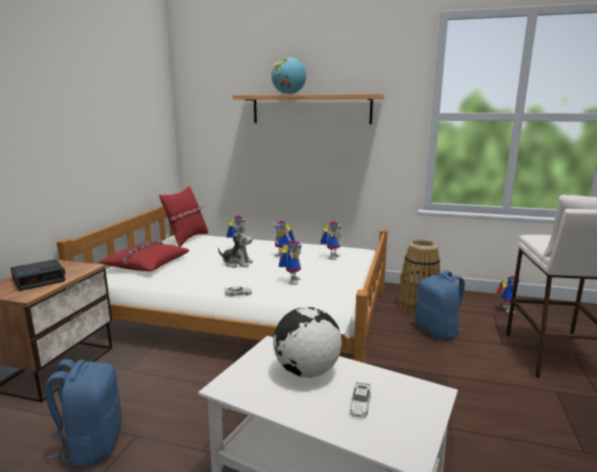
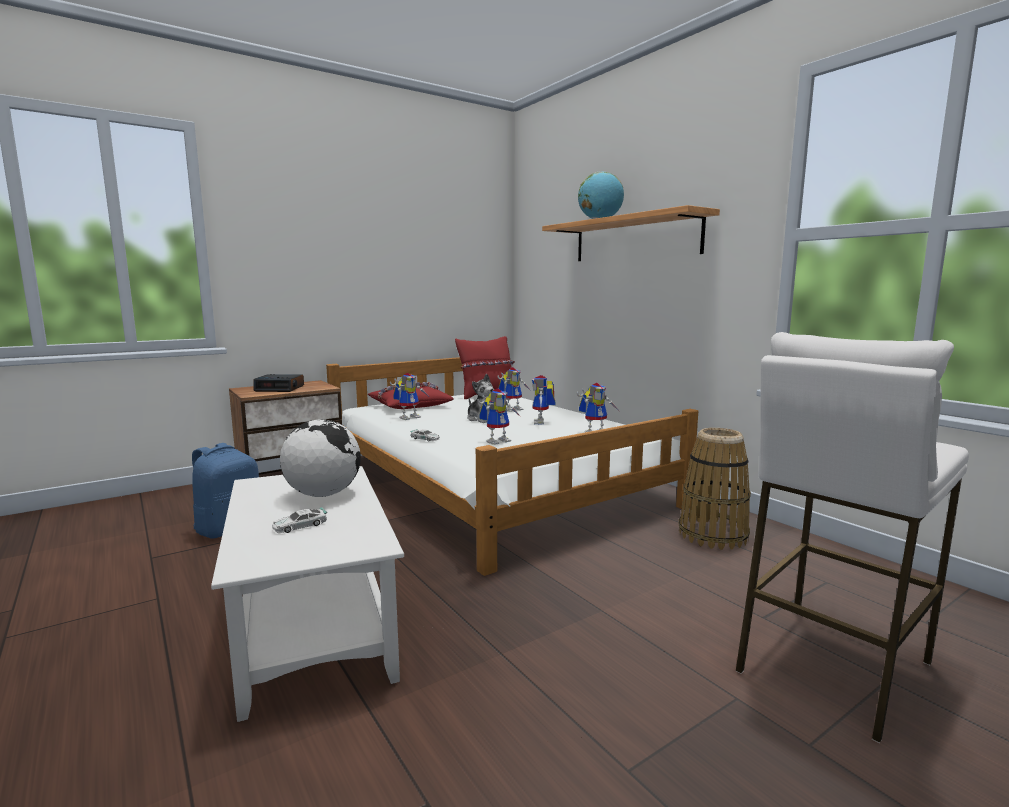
camera: 40 degrees right, 5 degrees down
blue backpack [415,270,465,340] -> none
toy robot [496,276,520,313] -> toy robot moved to [390,373,428,420]

